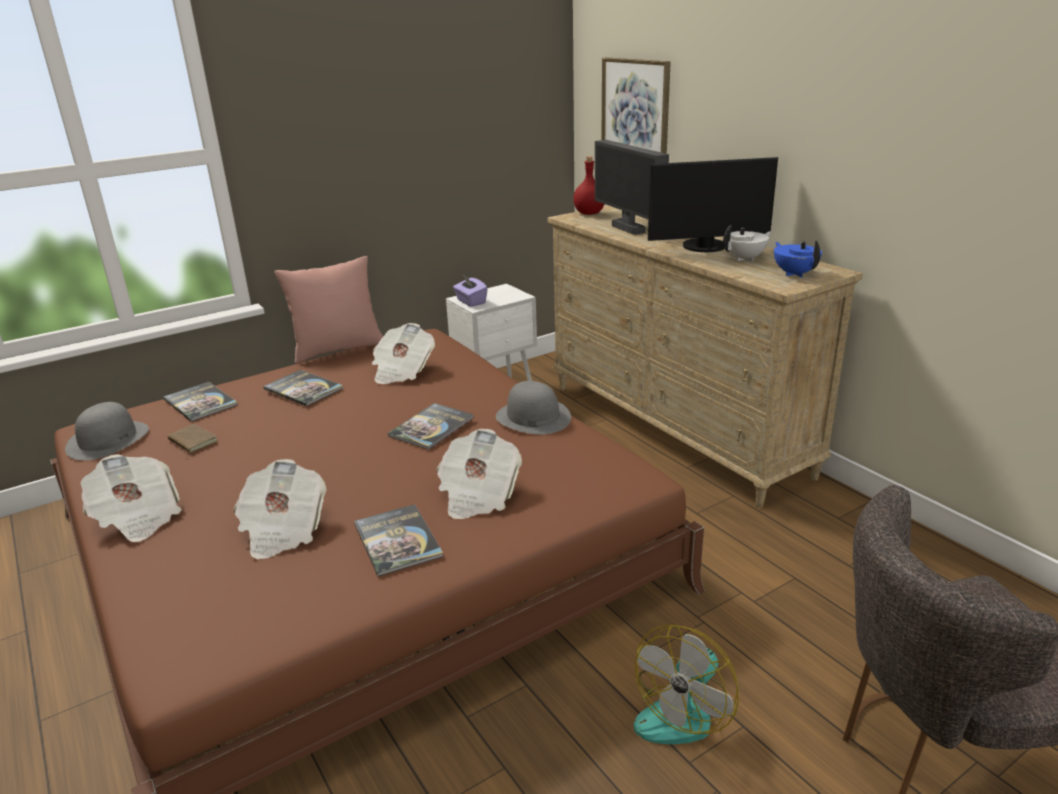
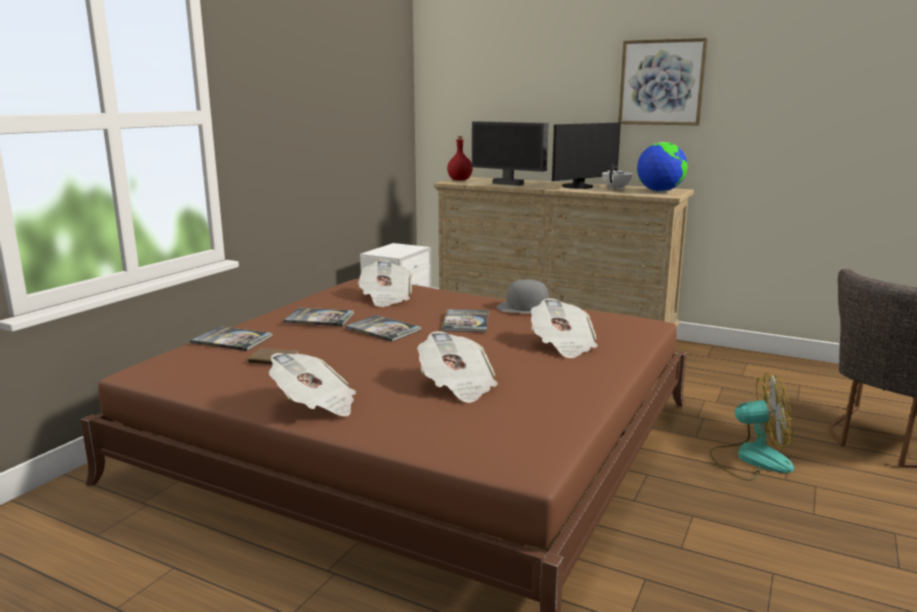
camera: 30 degrees left, 10 degrees down
grey hat [65,402,149,460] -> none
pink pillow [274,256,384,364] -> none
book [354,504,443,576] -> book moved to [346,315,422,342]
purple tissue box [453,275,488,307] -> none
picture [601,58,671,154] -> picture moved to [618,38,708,125]
fan [634,625,739,744] -> fan turned 90 degrees counterclockwise [709,373,794,481]
blue teapot [774,240,822,277] -> globe [637,142,688,192]

